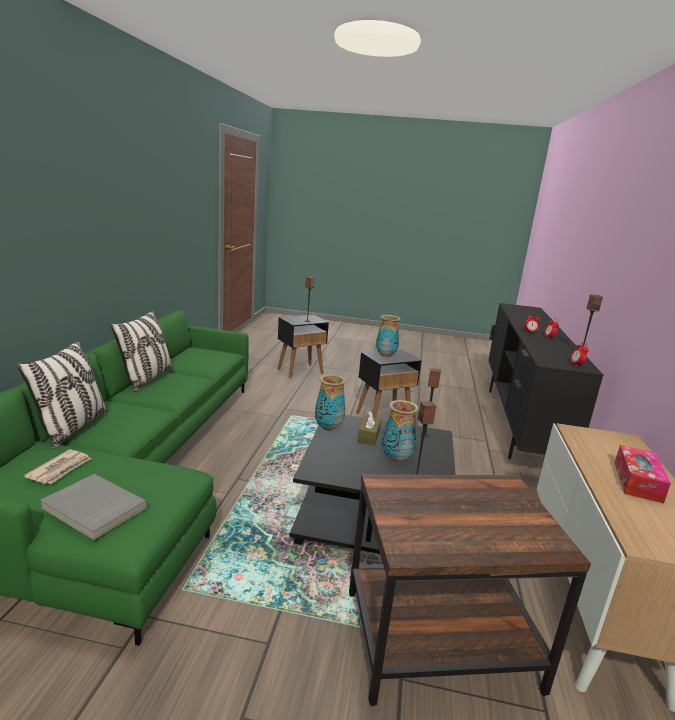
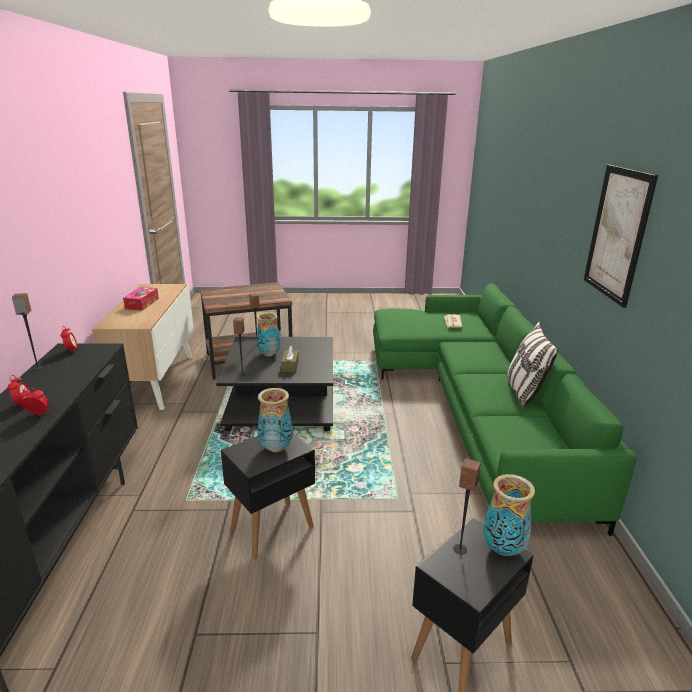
camera: 170 degrees right, 5 degrees up
pillow [17,340,107,449] -> none
grey book [40,474,148,540] -> none
vase [315,374,346,431] -> vase moved to [483,474,535,556]
none -> picture [584,164,658,308]

